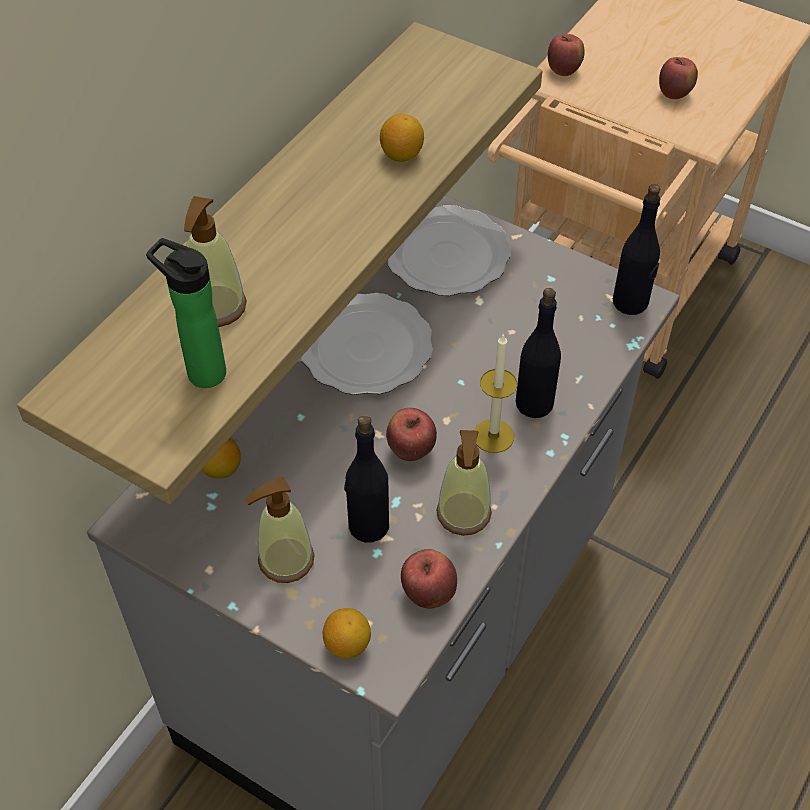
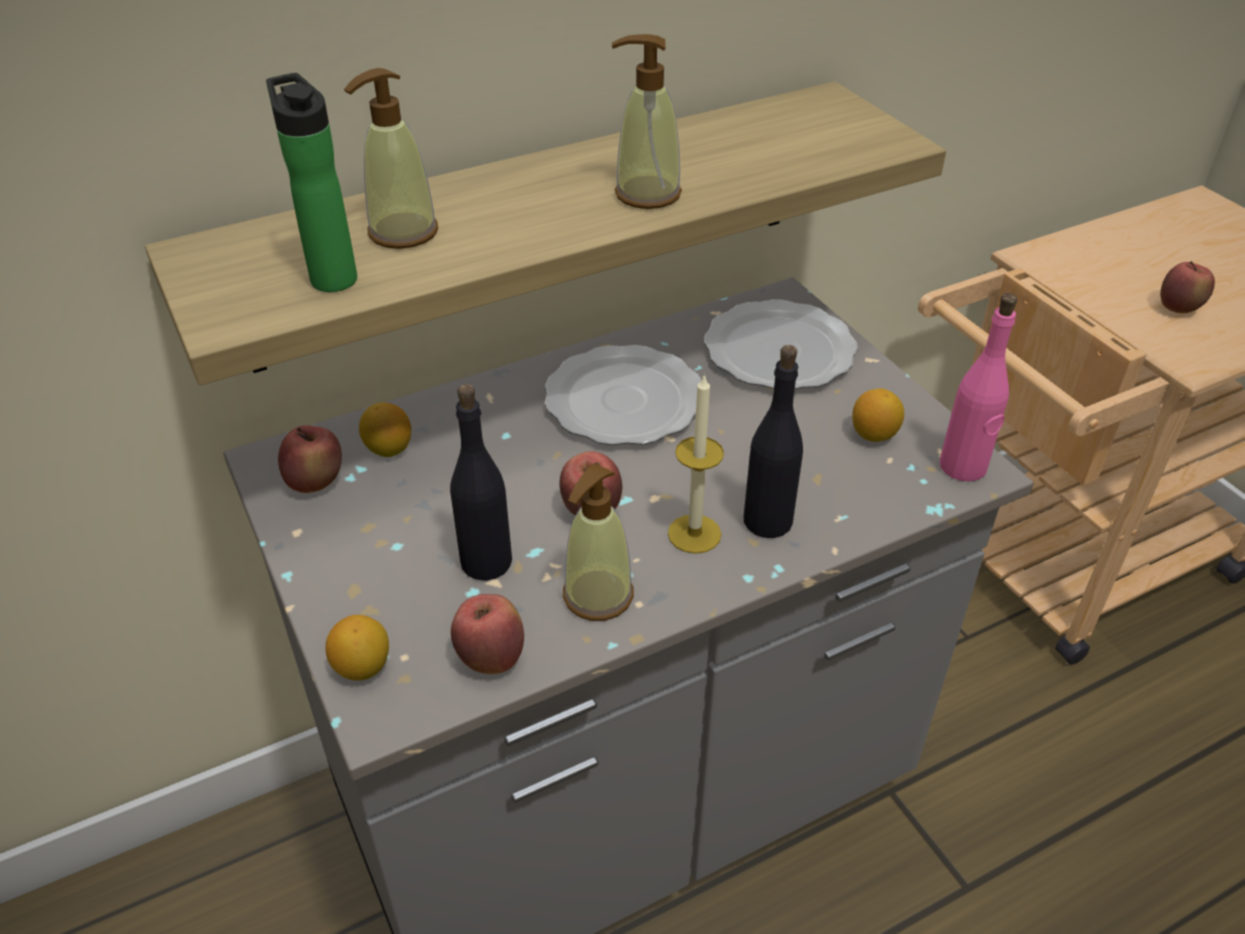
camera: 30 degrees right, 10 degrees down
soap dispenser [245,477,315,583] -> soap dispenser moved to [612,34,682,209]
lemon [380,114,424,162] -> lemon moved to [852,389,904,442]
apple [548,34,585,76] -> apple moved to [278,425,342,493]
black bottle [613,184,660,315] -> pink bottle [940,293,1018,481]

